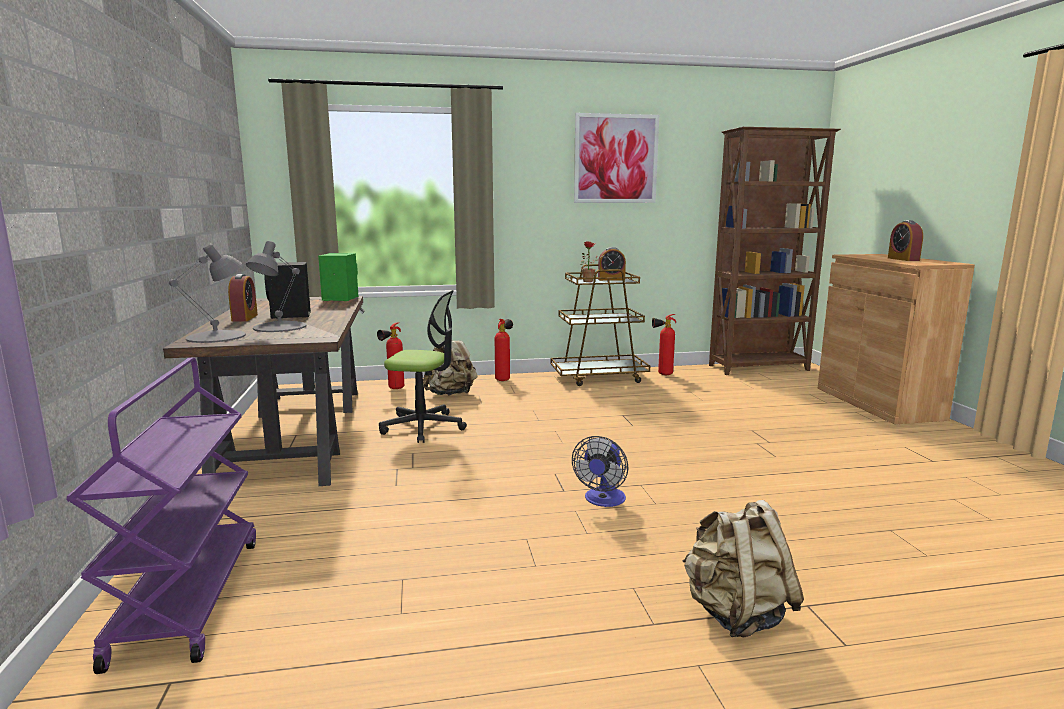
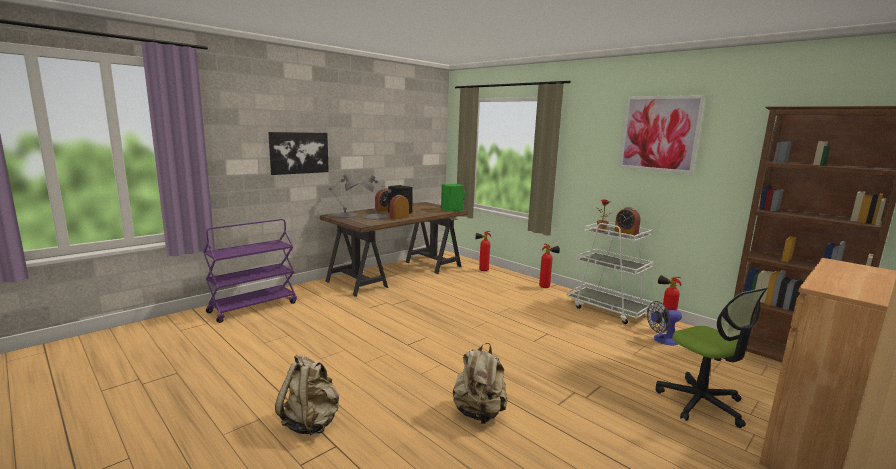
camera: 55 degrees right, 0 degrees up
office chair [379,290,467,443] -> office chair moved to [655,287,768,428]
beige backpack [423,341,478,396] -> beige backpack moved to [453,343,508,424]
brown cart [551,264,650,386] -> white cart [567,222,654,324]
fan [572,436,628,507] -> fan moved to [647,301,682,346]
alarm clock [888,220,923,261] -> alarm clock moved to [389,195,409,220]
none -> picture [268,132,329,175]

